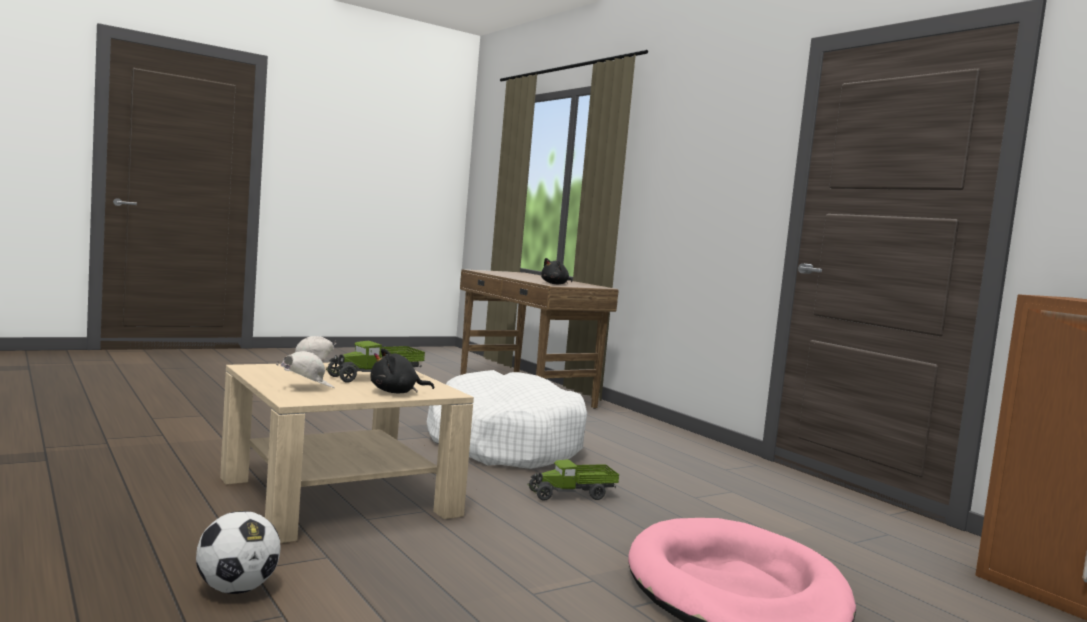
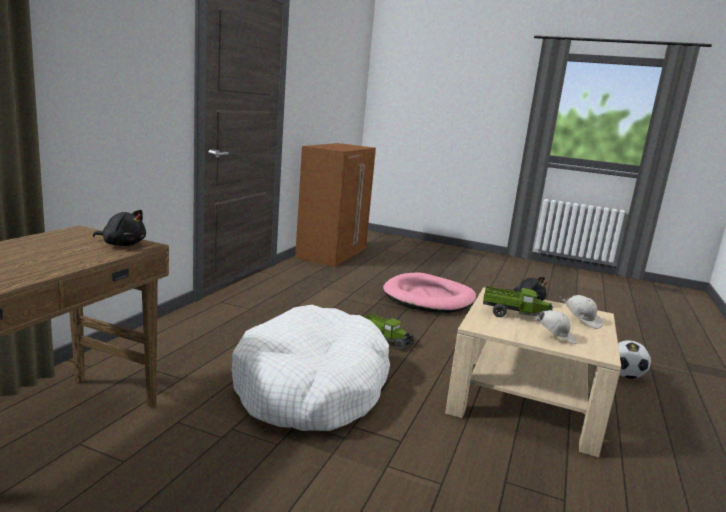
camera: 125 degrees left, 10 degrees up
white cap [276,351,335,388] -> white cap turned 150 degrees counterclockwise [559,295,603,329]

